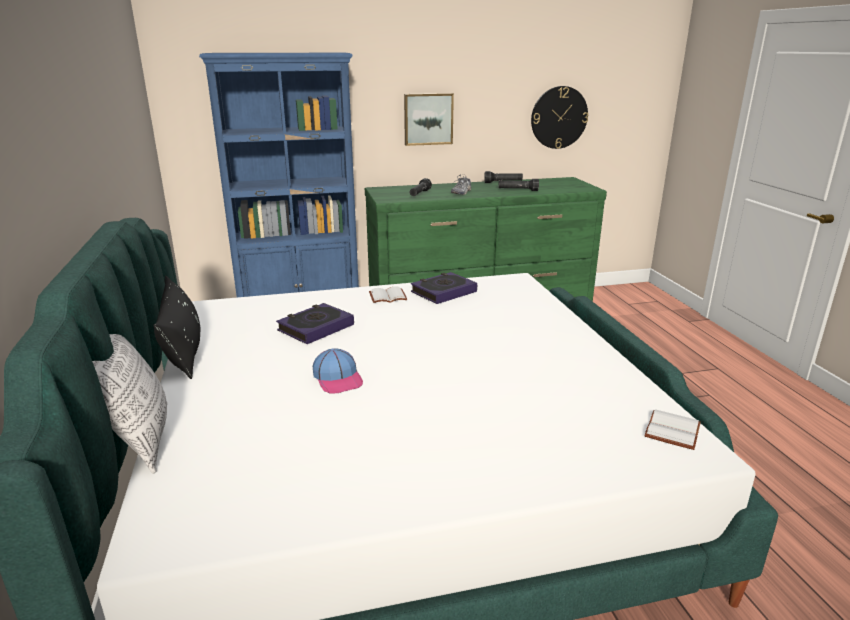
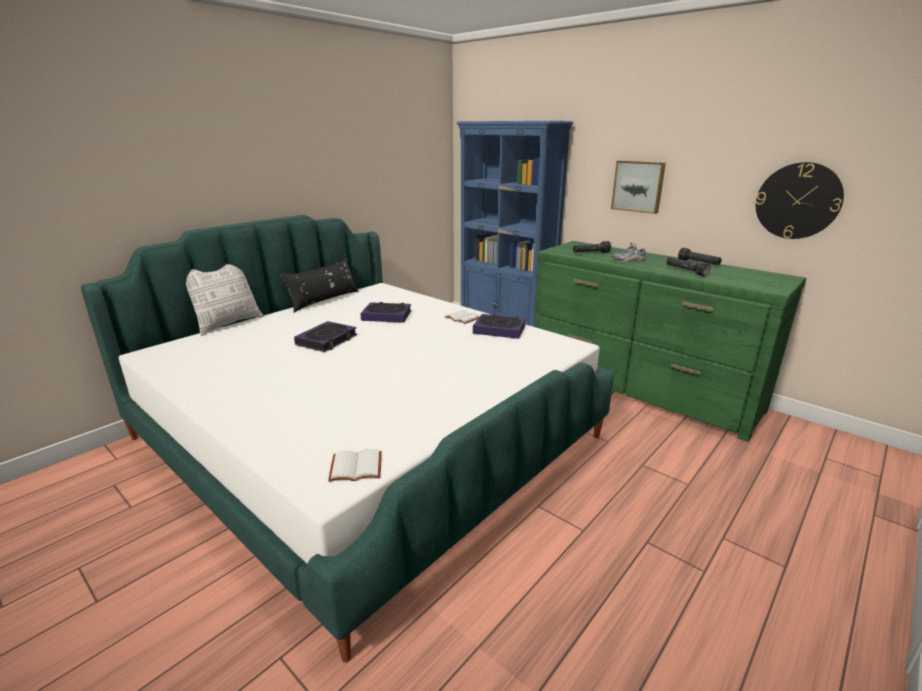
camera: 55 degrees right, 0 degrees up
cap [313,349,363,393] -> book [294,321,357,352]

